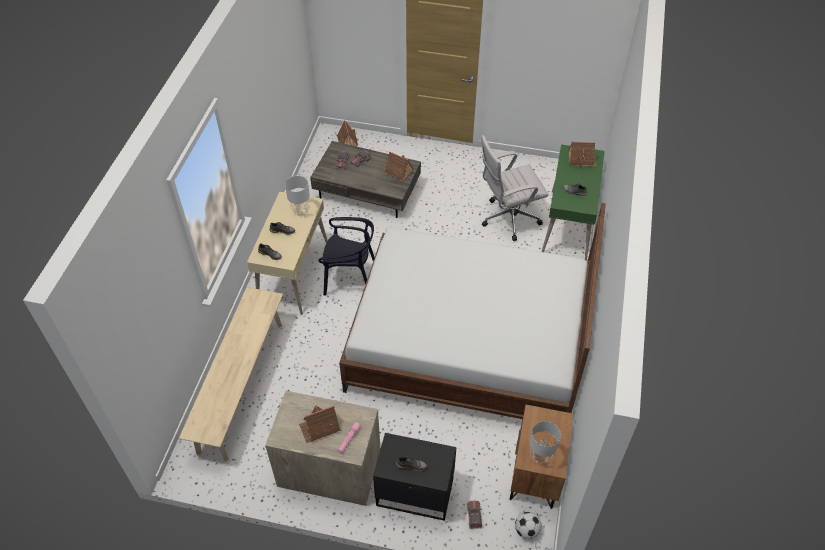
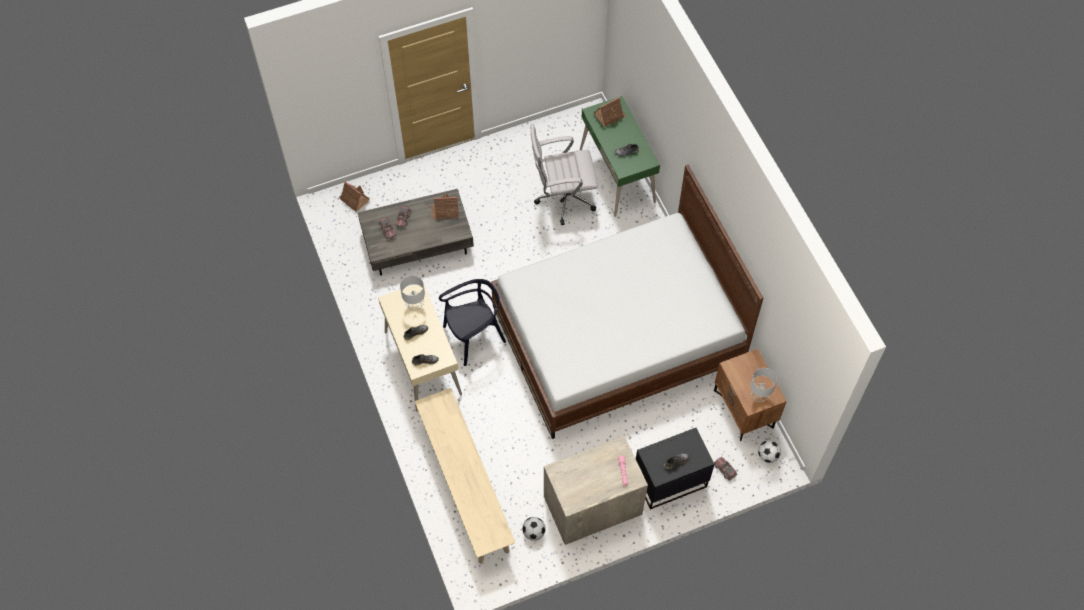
camera: 35 degrees left, 10 degrees up
toy house [299,406,340,443] -> none
white office chair [480,135,549,241] -> white office chair turned 45 degrees clockwise [530,123,597,225]
none -> football [522,517,546,540]

